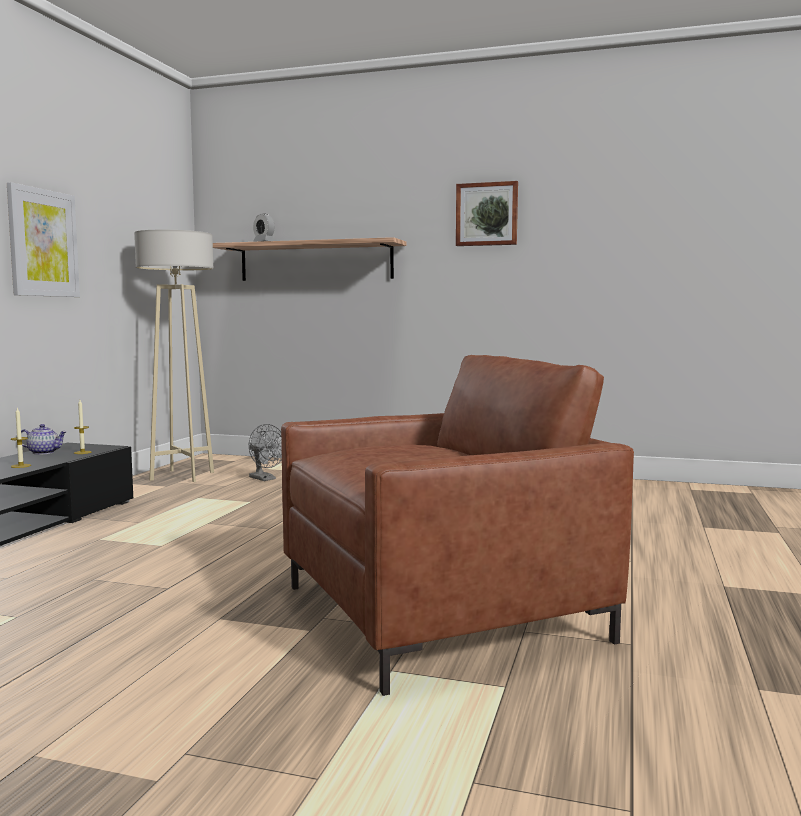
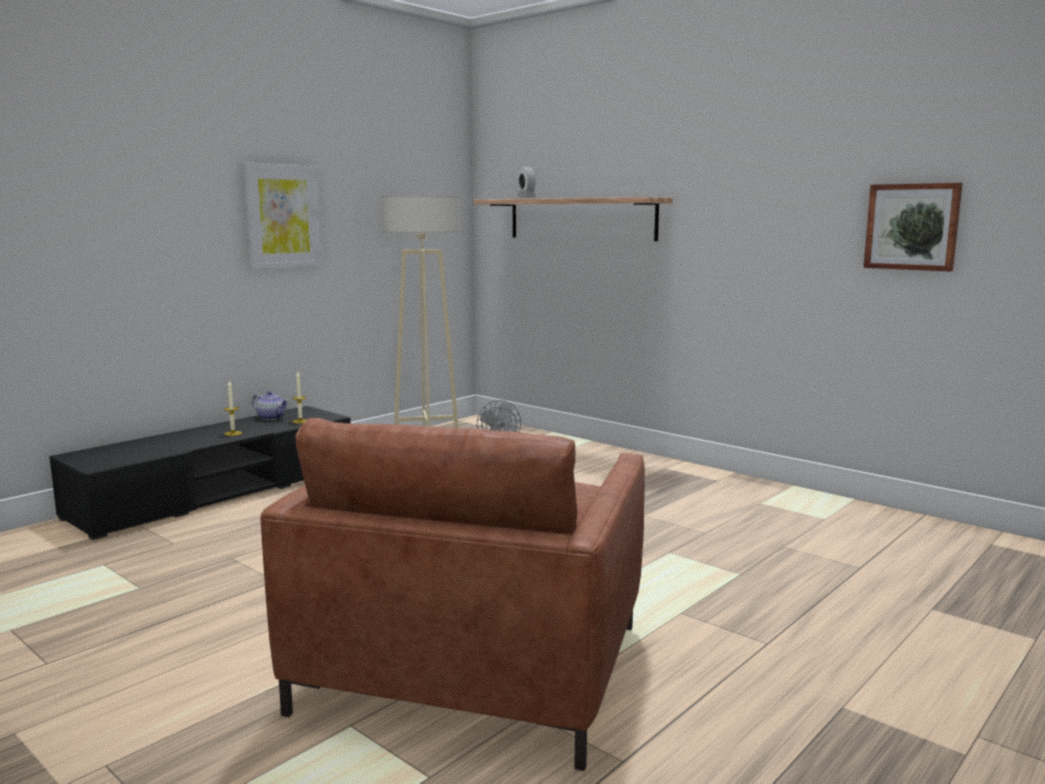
camera: 25 degrees right, 5 degrees up
brown armchair [281,355,634,696] -> brown armchair turned 105 degrees clockwise [260,418,645,771]
picture [456,181,518,246] -> picture moved to [864,183,963,271]

